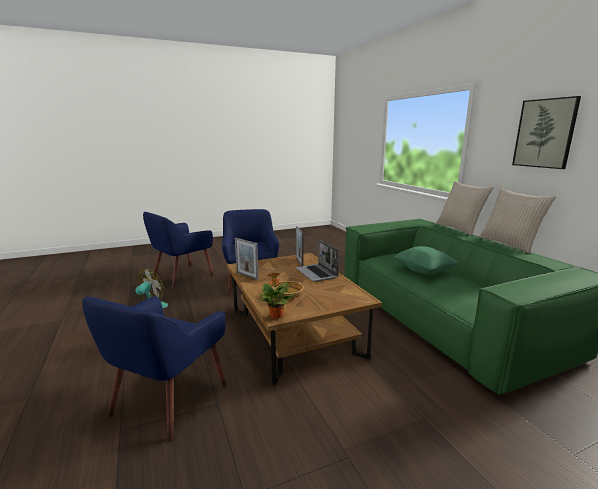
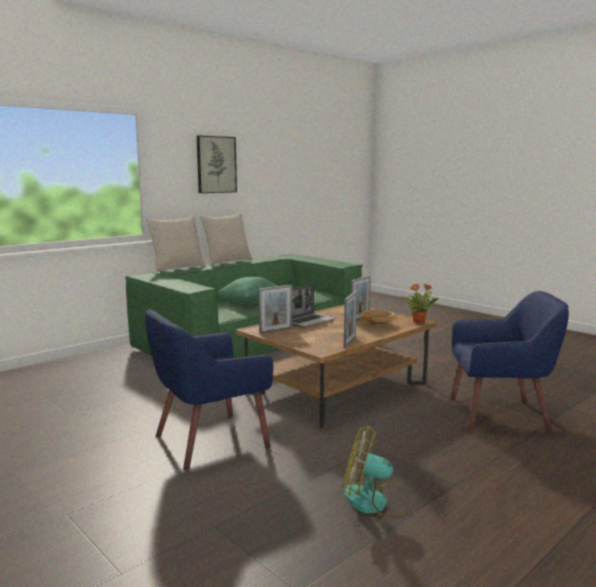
camera: 110 degrees left, 5 degrees down
blue armchair [143,212,214,288] -> none
none -> picture frame [351,275,371,320]

